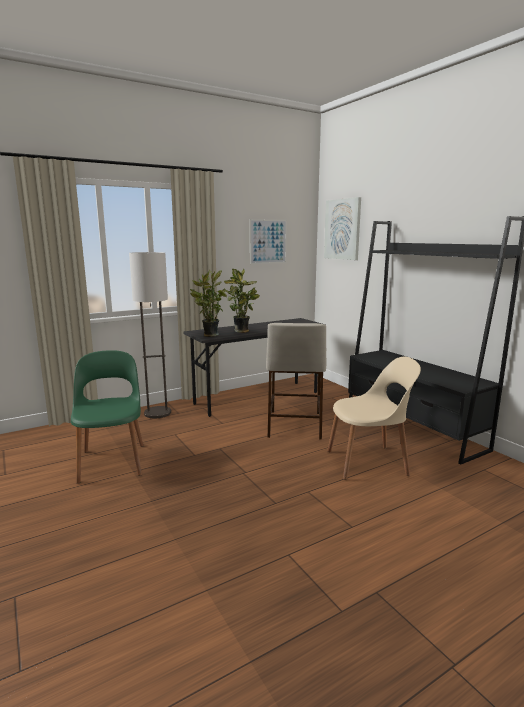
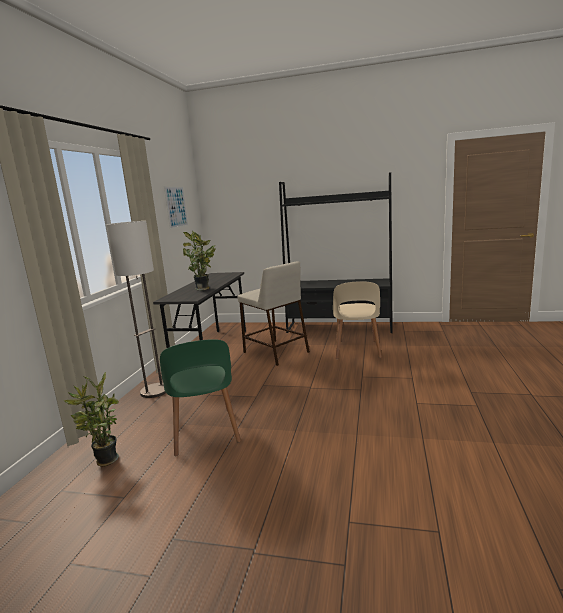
camera: 45 degrees left, 0 degrees up
green chair [71,350,143,484] -> green chair turned 135 degrees counterclockwise [160,339,241,456]
potted plant [190,269,227,337] -> potted plant moved to [64,371,119,467]
picture [324,197,361,260] -> none
beige chair [327,357,421,480] -> beige chair turned 150 degrees clockwise [333,281,382,359]

